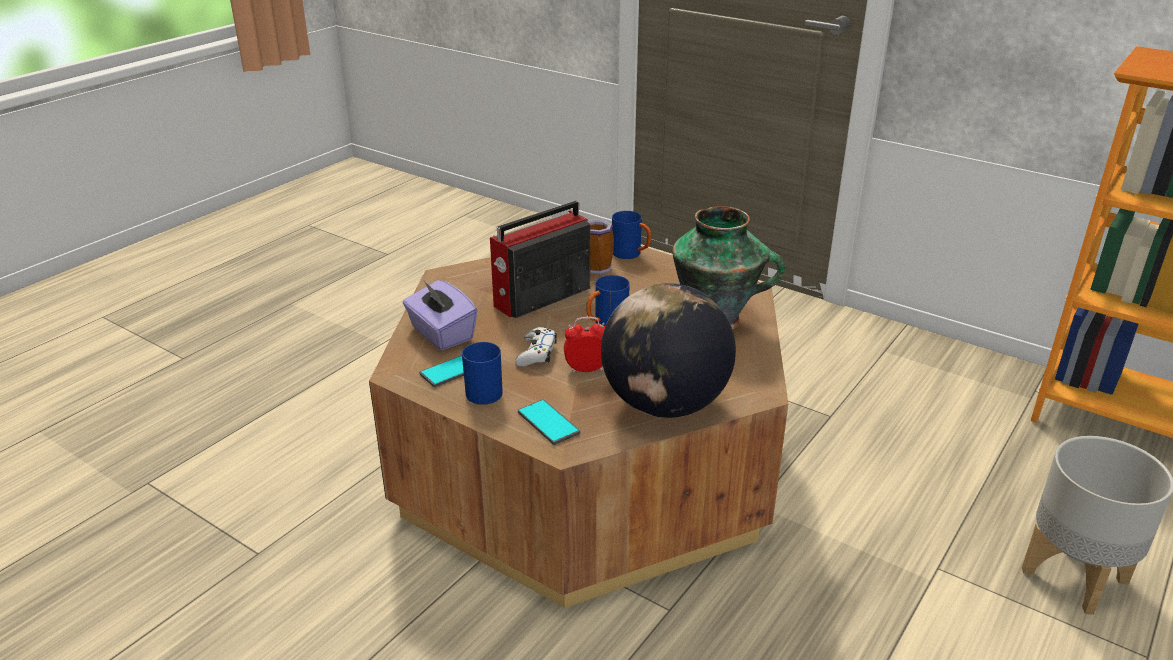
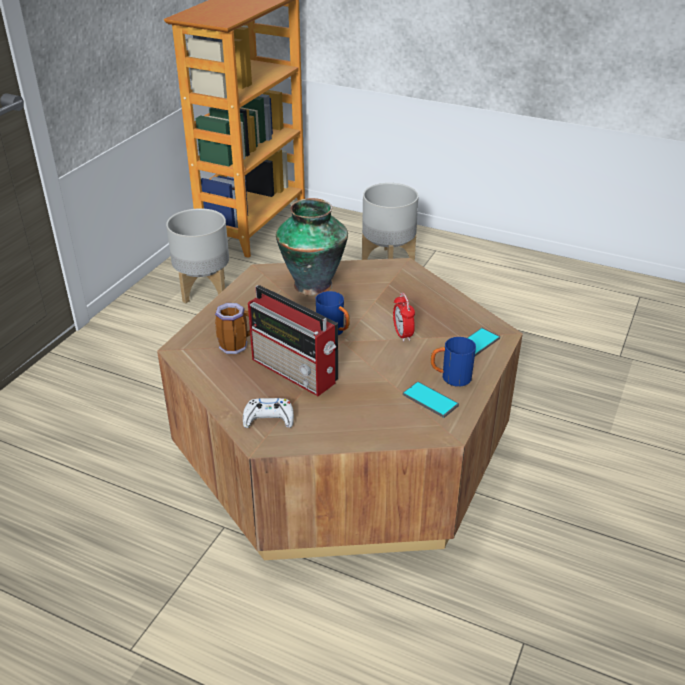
camera: 100 degrees left, 5 degrees up
purple tissue box [403,280,477,350] -> none
white game controller [515,327,557,367] -> white game controller moved to [243,398,294,428]
globe [601,283,736,418] -> none
blue mug [612,211,651,259] -> none
none -> grey planter [166,208,229,303]

